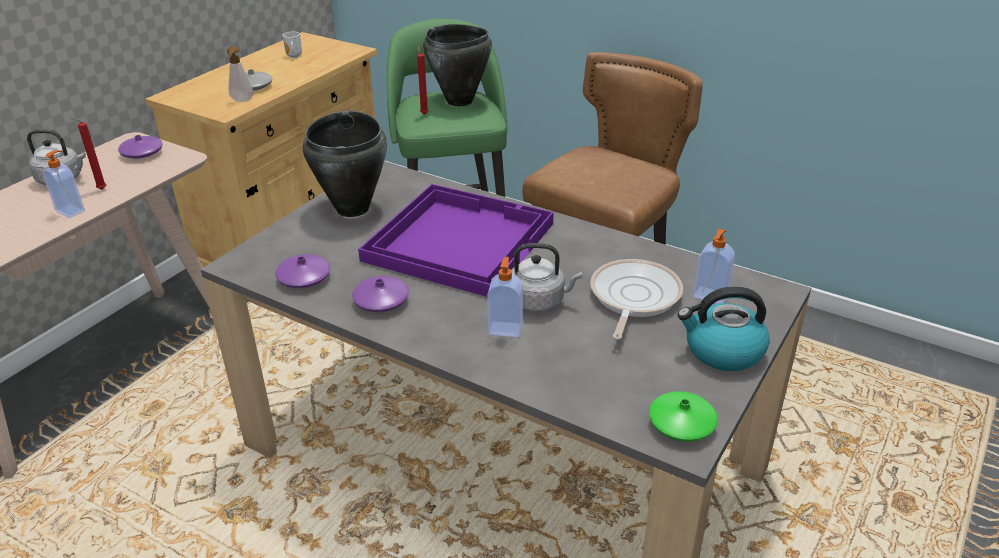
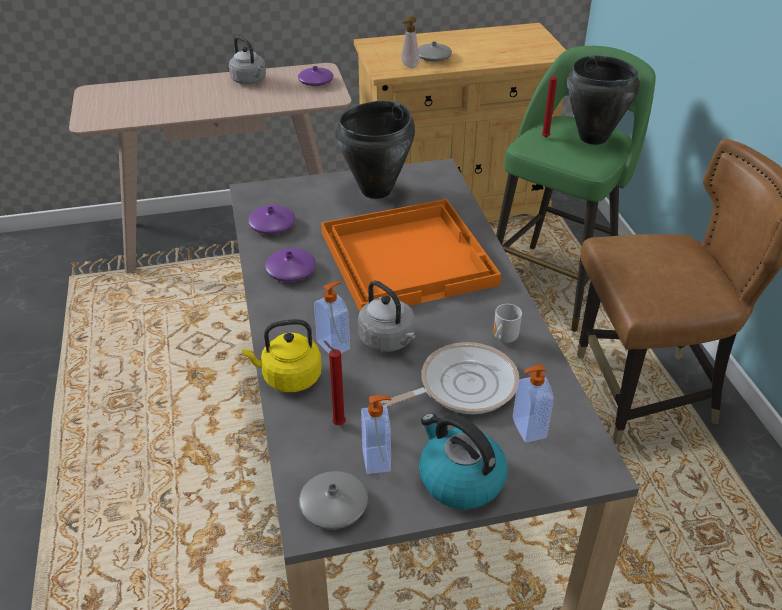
camera: 45 degrees right, 5 degrees up
soap dispenser [43,150,85,218] -> soap dispenser moved to [361,395,392,474]
red candle [70,117,106,190] -> red candle moved to [324,341,346,425]
mug [283,32,302,58] -> mug moved to [494,304,522,343]
purple tray [358,184,554,297] -> orange tray [321,199,501,312]
green vase [649,391,718,442] -> grey vase [299,471,368,530]
none -> yellow kettle [242,319,322,392]

